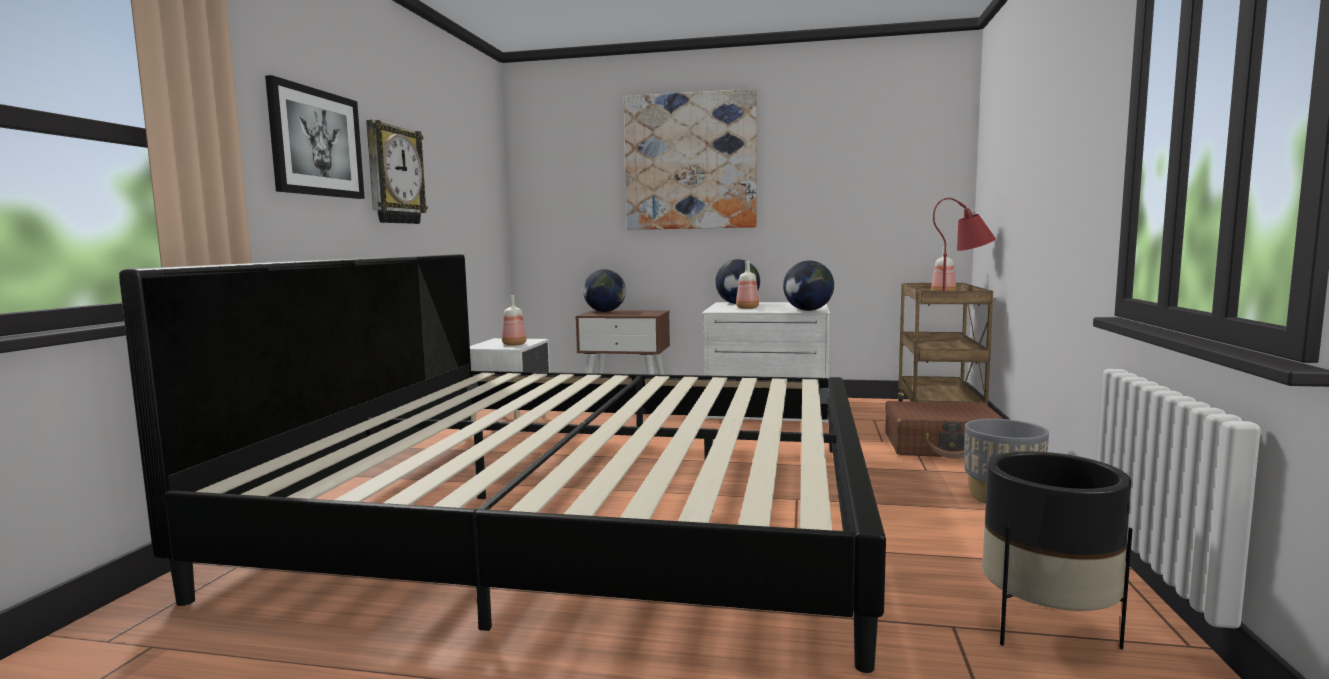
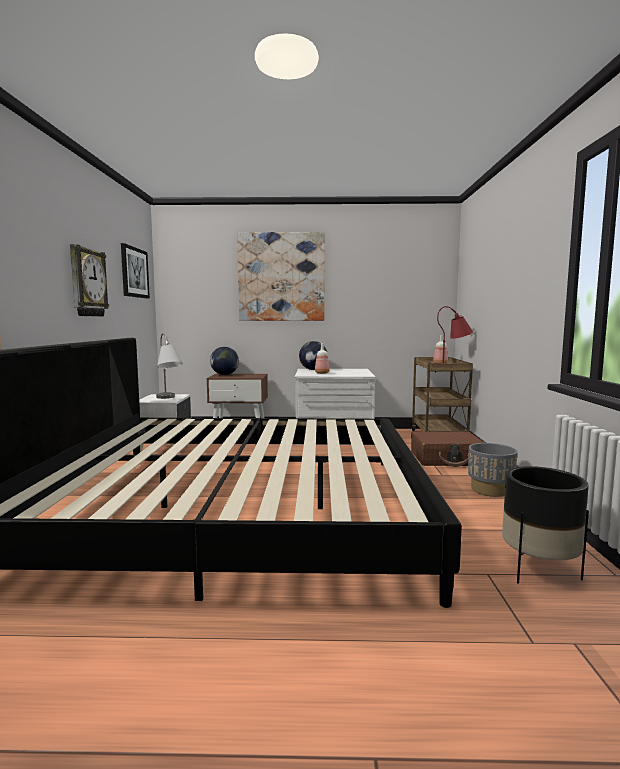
camera: 10 degrees left, 0 degrees up
picture [265,75,365,199] -> picture moved to [121,243,150,299]
bottle [502,295,527,346] -> grey table lamp [156,333,183,399]
globe [783,260,834,311] -> none

